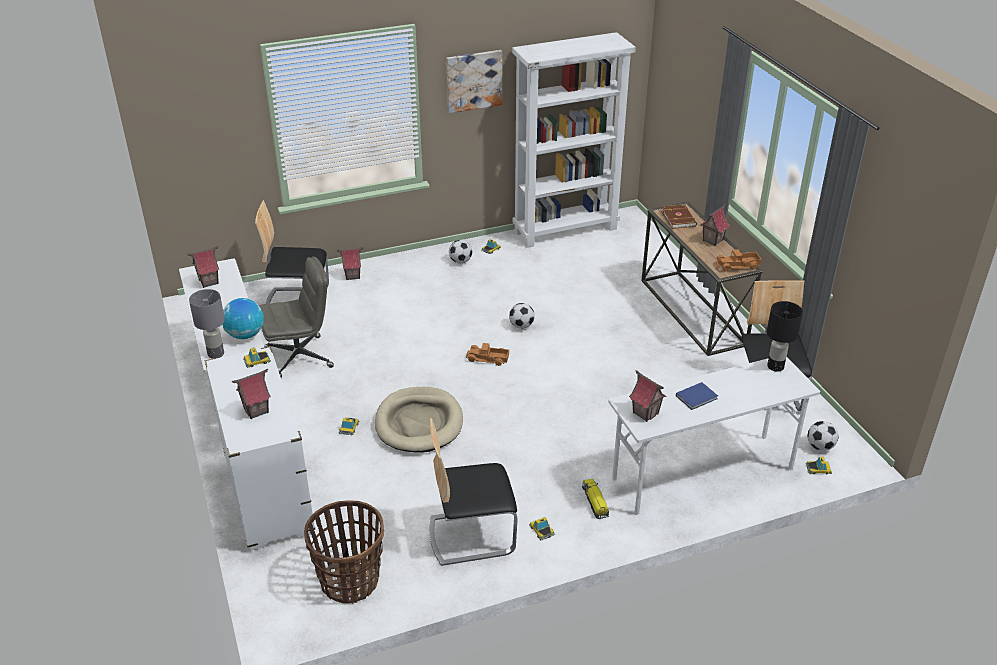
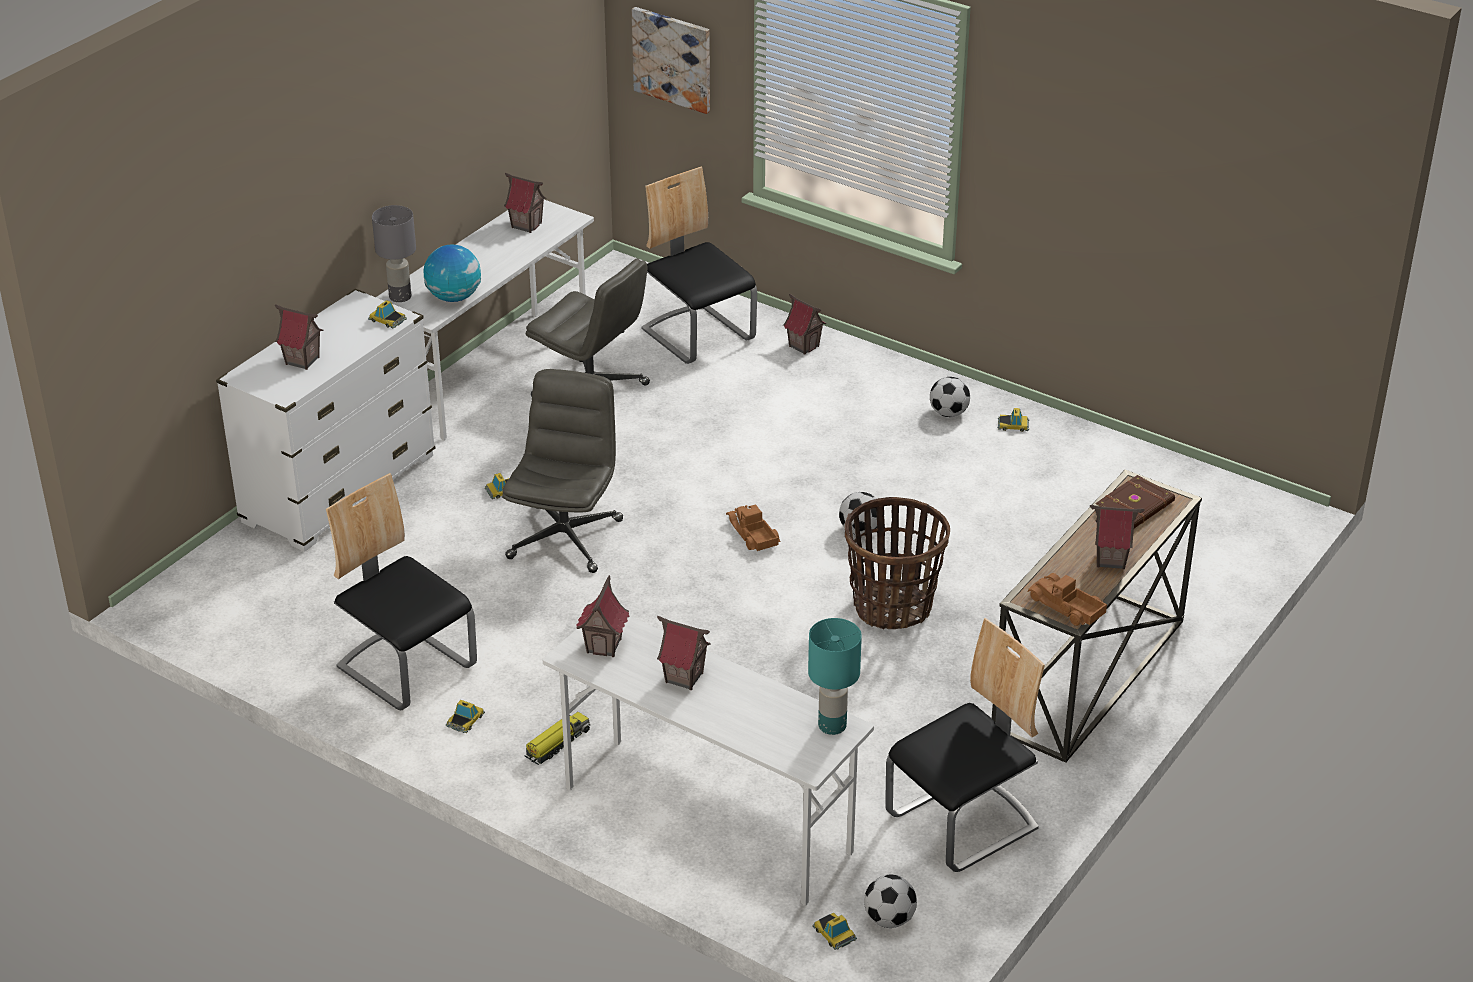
camera: 55 degrees right, 0 degrees up
basket [304,500,384,604] -> basket moved to [845,497,950,630]
beige dog bed [375,387,463,453] -> grey office chair [502,369,623,573]
picture [446,50,502,113] -> picture moved to [631,7,710,114]
white bookcase [512,32,636,248] -> none
blue book [676,382,718,410] -> toy house [657,616,711,690]
black table lamp [767,301,803,372] -> turquoise table lamp [808,618,862,735]

